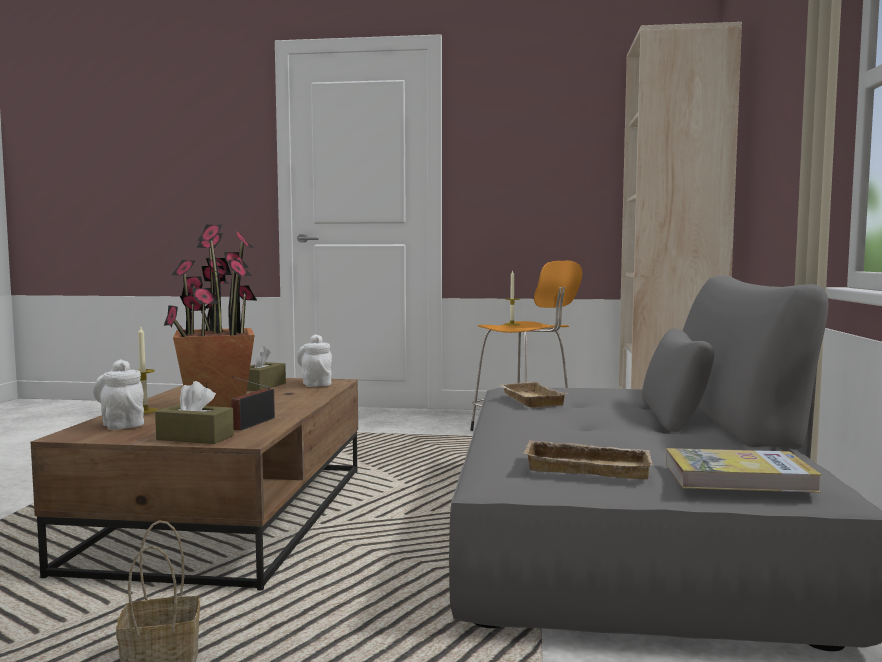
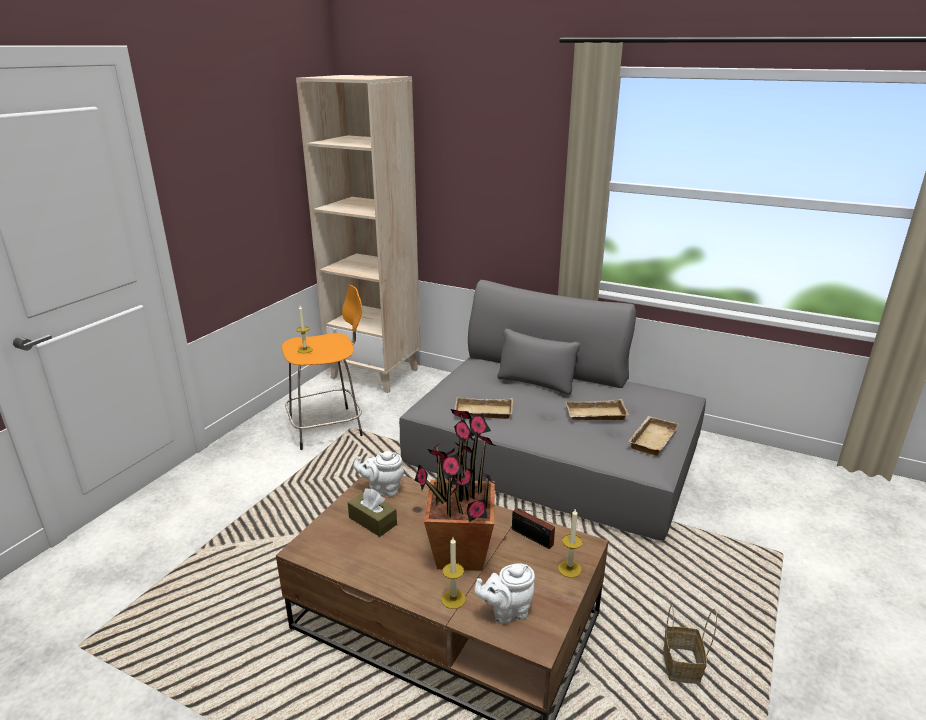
camera: 70 degrees left, 20 degrees up
brown tissue box [155,381,234,444] -> candle [558,508,583,578]
book [666,448,822,493] -> none
none -> beige tray [565,399,629,420]

